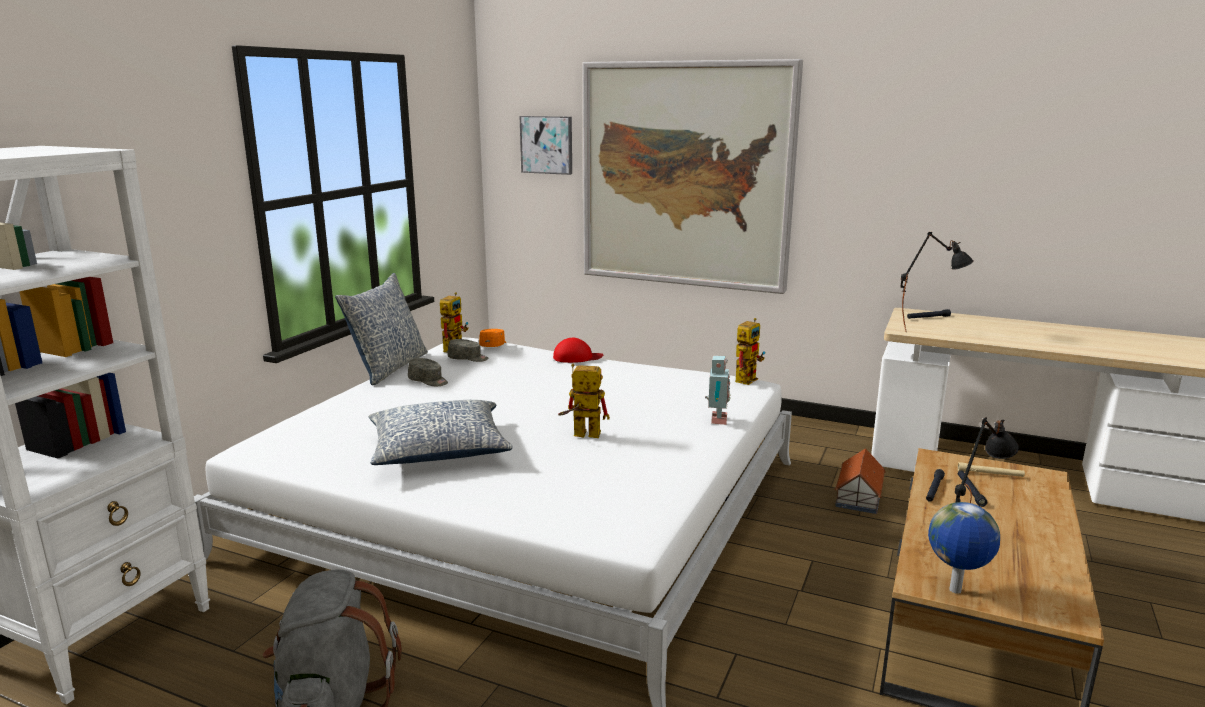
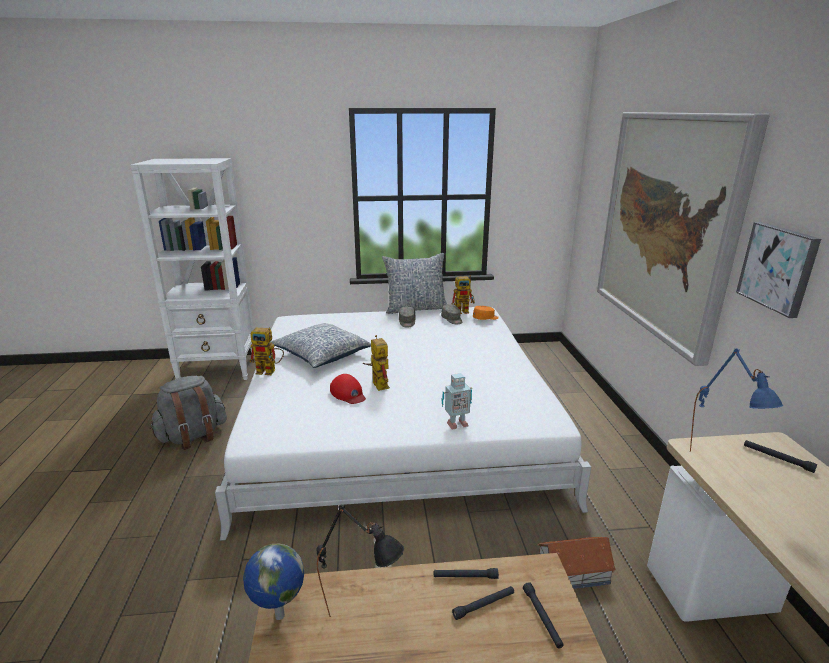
camera: 60 degrees right, 5 degrees up
picture [520,116,572,175] -> picture moved to [736,222,821,318]
red cap [553,338,603,363] -> red cap moved to [330,374,366,404]
toy robot [735,318,765,385] -> toy robot moved to [250,328,284,375]
black table lamp [900,232,974,332] -> blue table lamp [690,348,784,452]
beige flashlight [958,462,1025,477] -> black flashlight [523,582,564,648]

